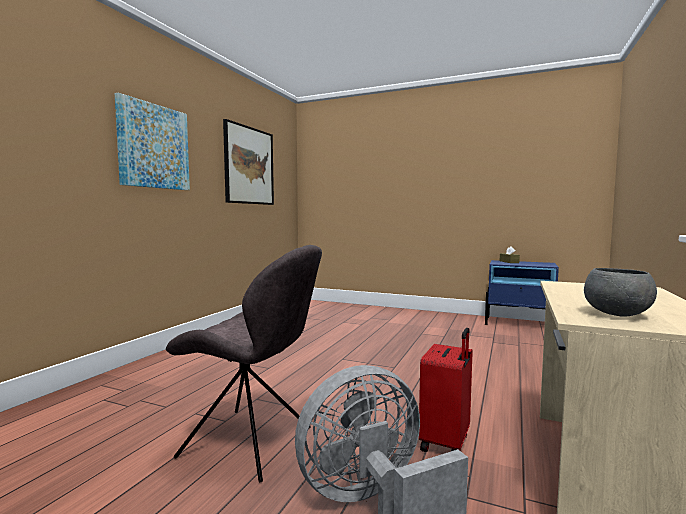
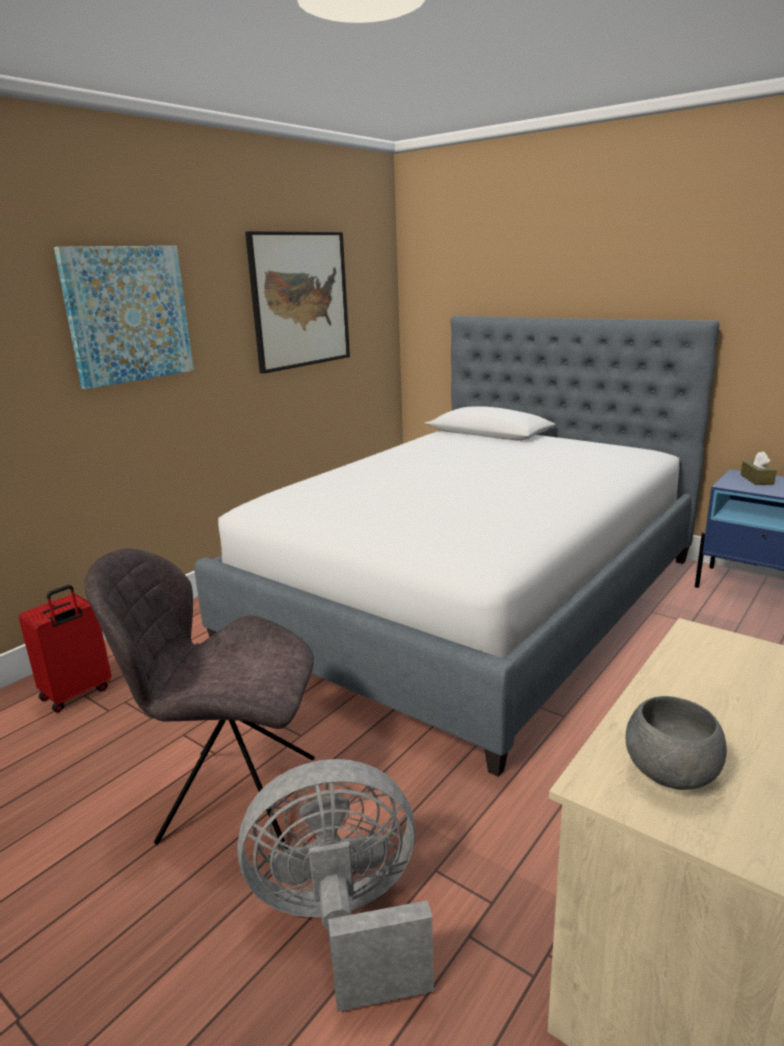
camera: 15 degrees right, 15 degrees up
grey chair [166,245,322,482] -> grey chair turned 150 degrees clockwise [85,548,315,849]
red suitcase [419,328,473,452] -> red suitcase moved to [19,585,111,713]
none -> bed [194,316,720,777]

